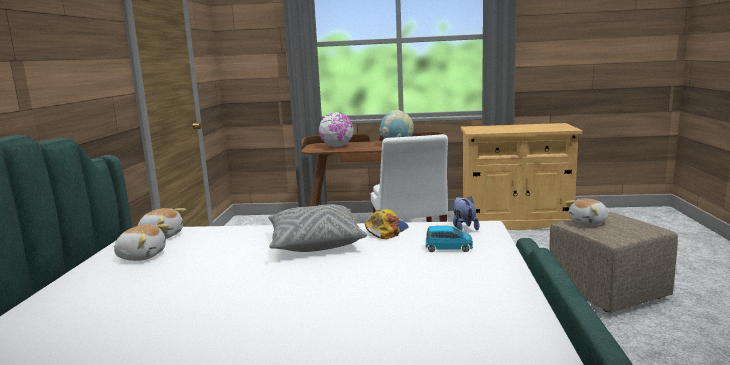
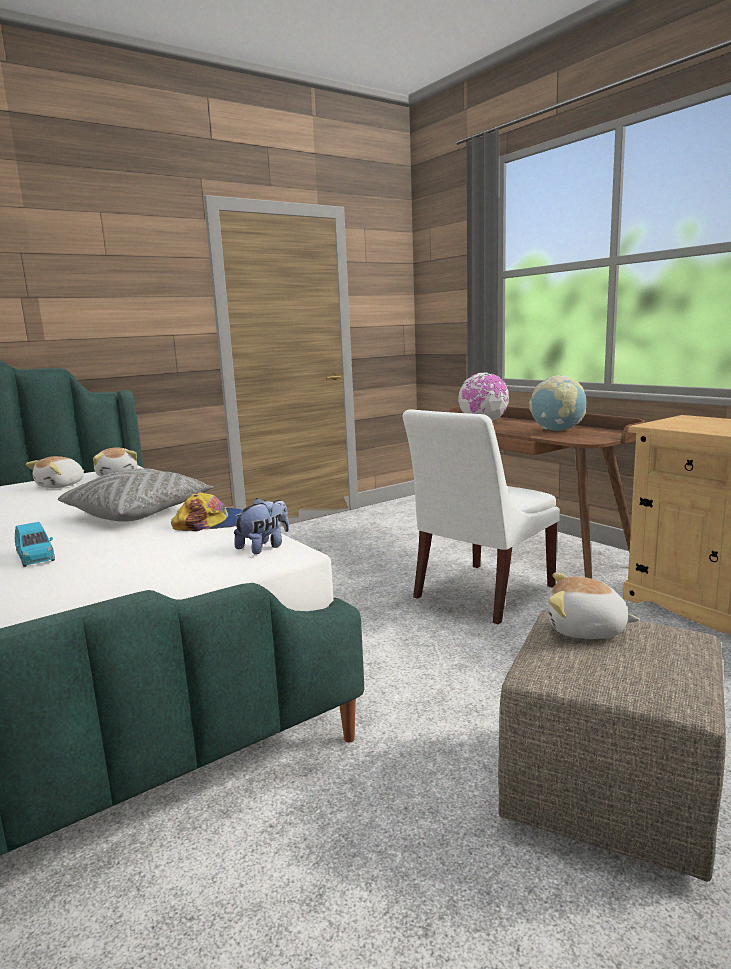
camera: 50 degrees right, 0 degrees up
plush toy [114,224,169,261] -> plush toy turned 60 degrees clockwise [26,456,84,488]
blue toy car [426,226,473,252] -> blue toy car moved to [15,522,55,567]

